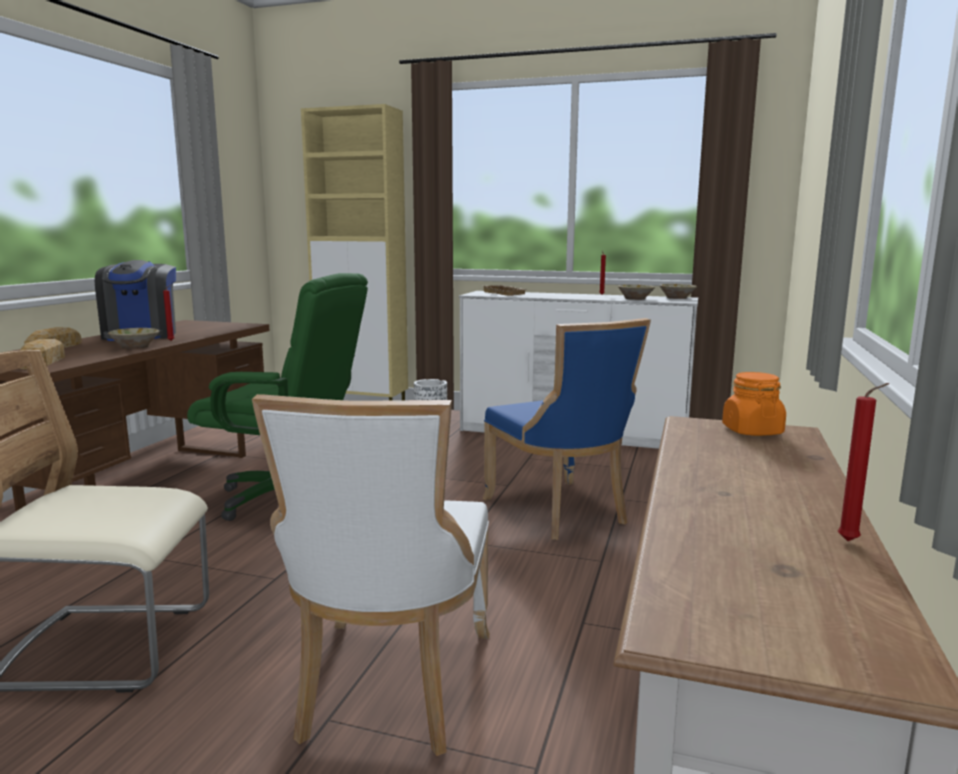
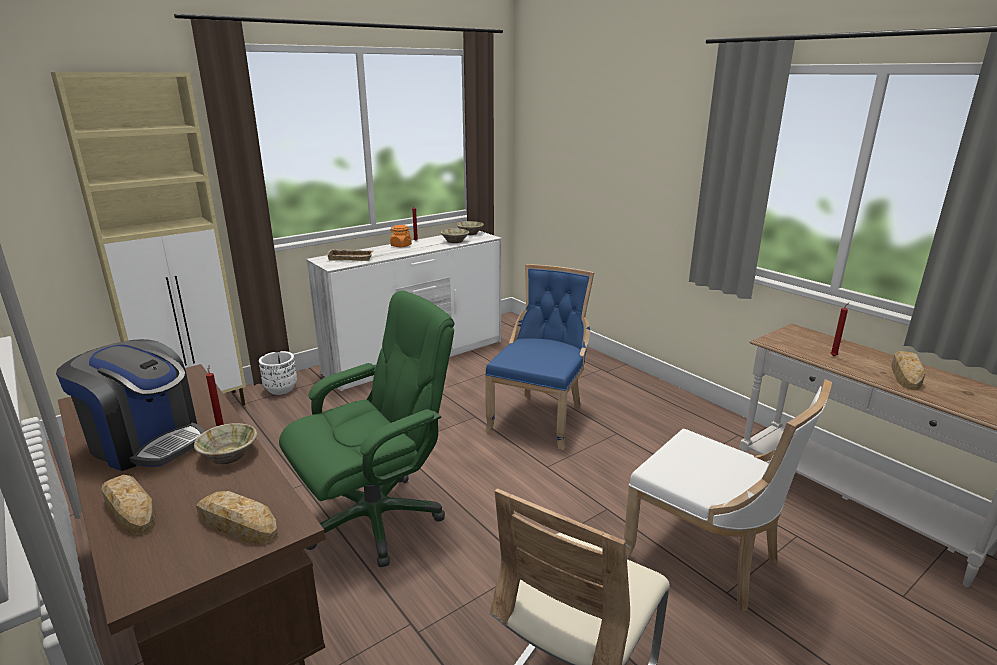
camera: 55 degrees left, 10 degrees up
blue chair [482,318,651,540] -> blue chair turned 75 degrees counterclockwise [485,264,594,450]
orange jar [722,372,786,436] -> orange jar moved to [390,225,412,247]
red candle [838,383,890,541] -> red candle moved to [831,302,850,356]
none -> bread [891,351,926,390]

